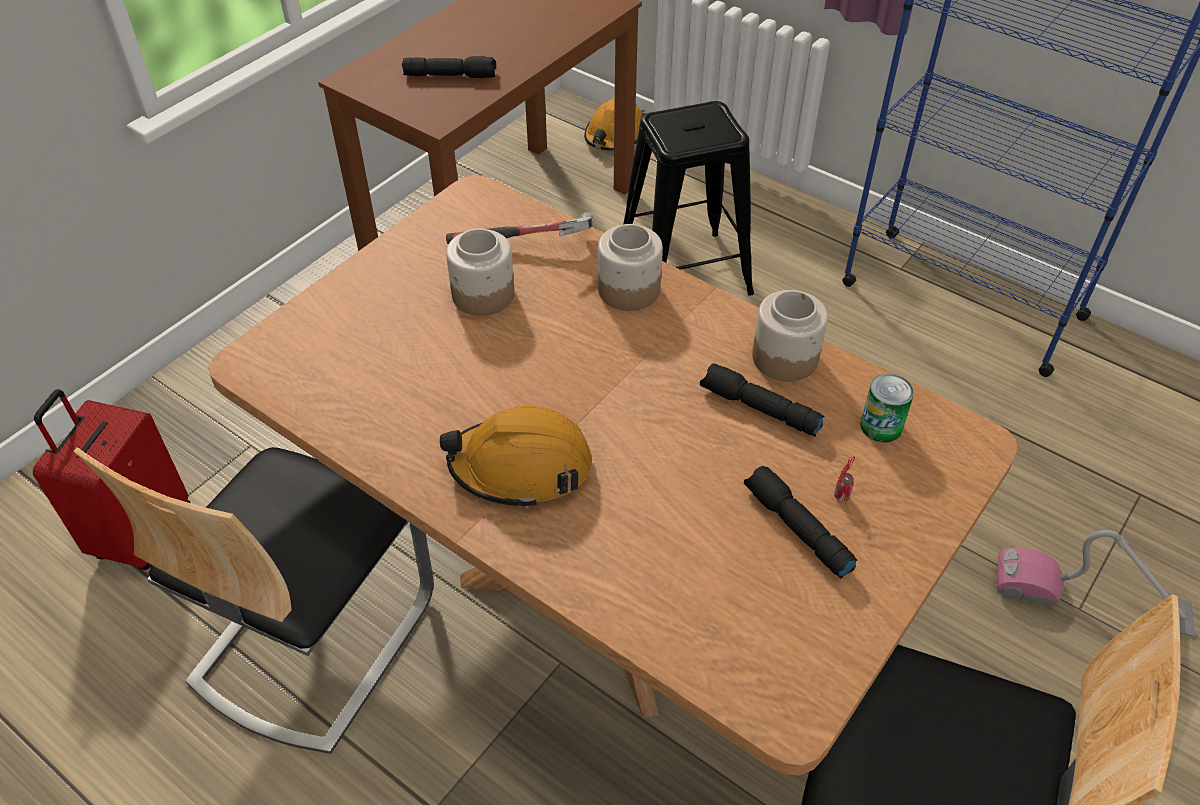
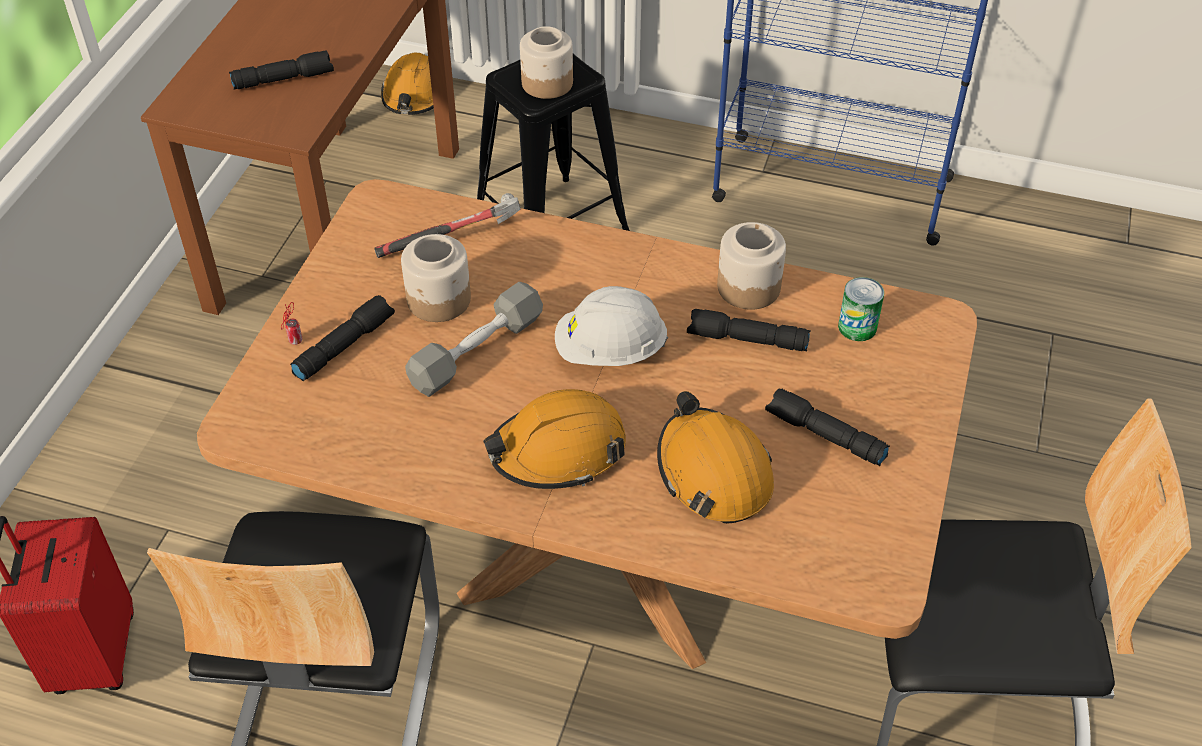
camera: 20 degrees left, 0 degrees up
jar [598,224,663,311] -> jar moved to [520,26,573,99]
can [834,456,855,502] -> can moved to [281,302,303,345]
vacuum cleaner [997,530,1195,637] -> none
none -> black flashlight [290,295,395,381]
none -> grey dumbbell [405,282,543,397]
none -> white hard hat [555,286,668,366]
none -> orange hard hat [657,391,774,524]

